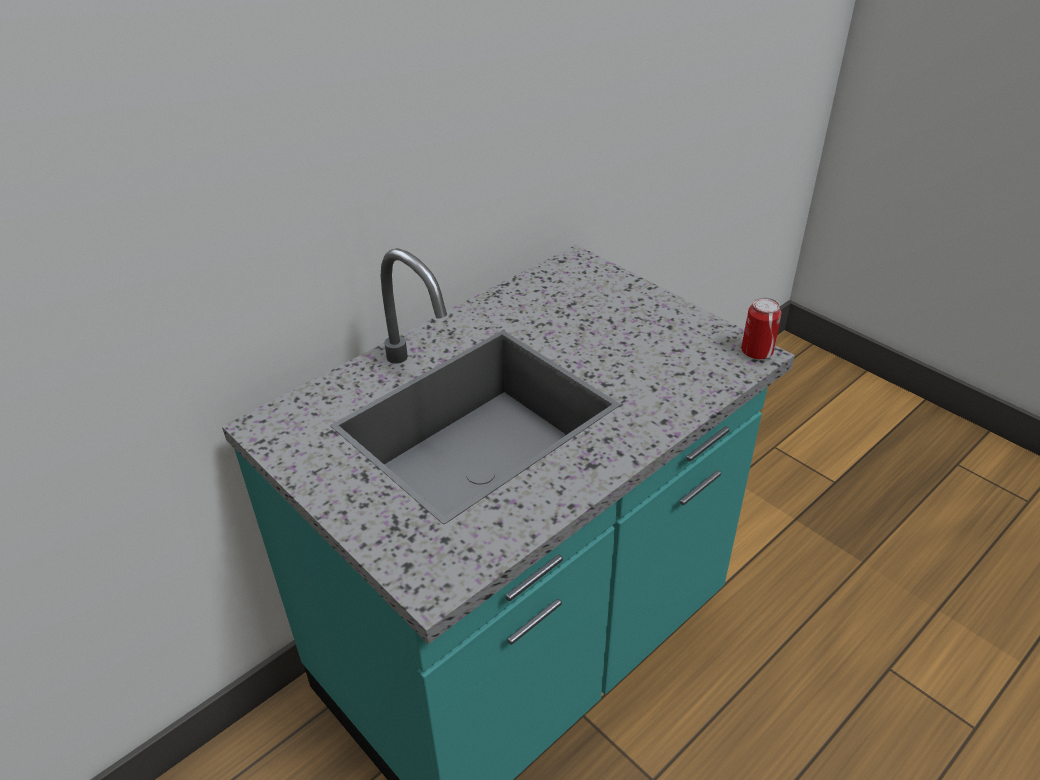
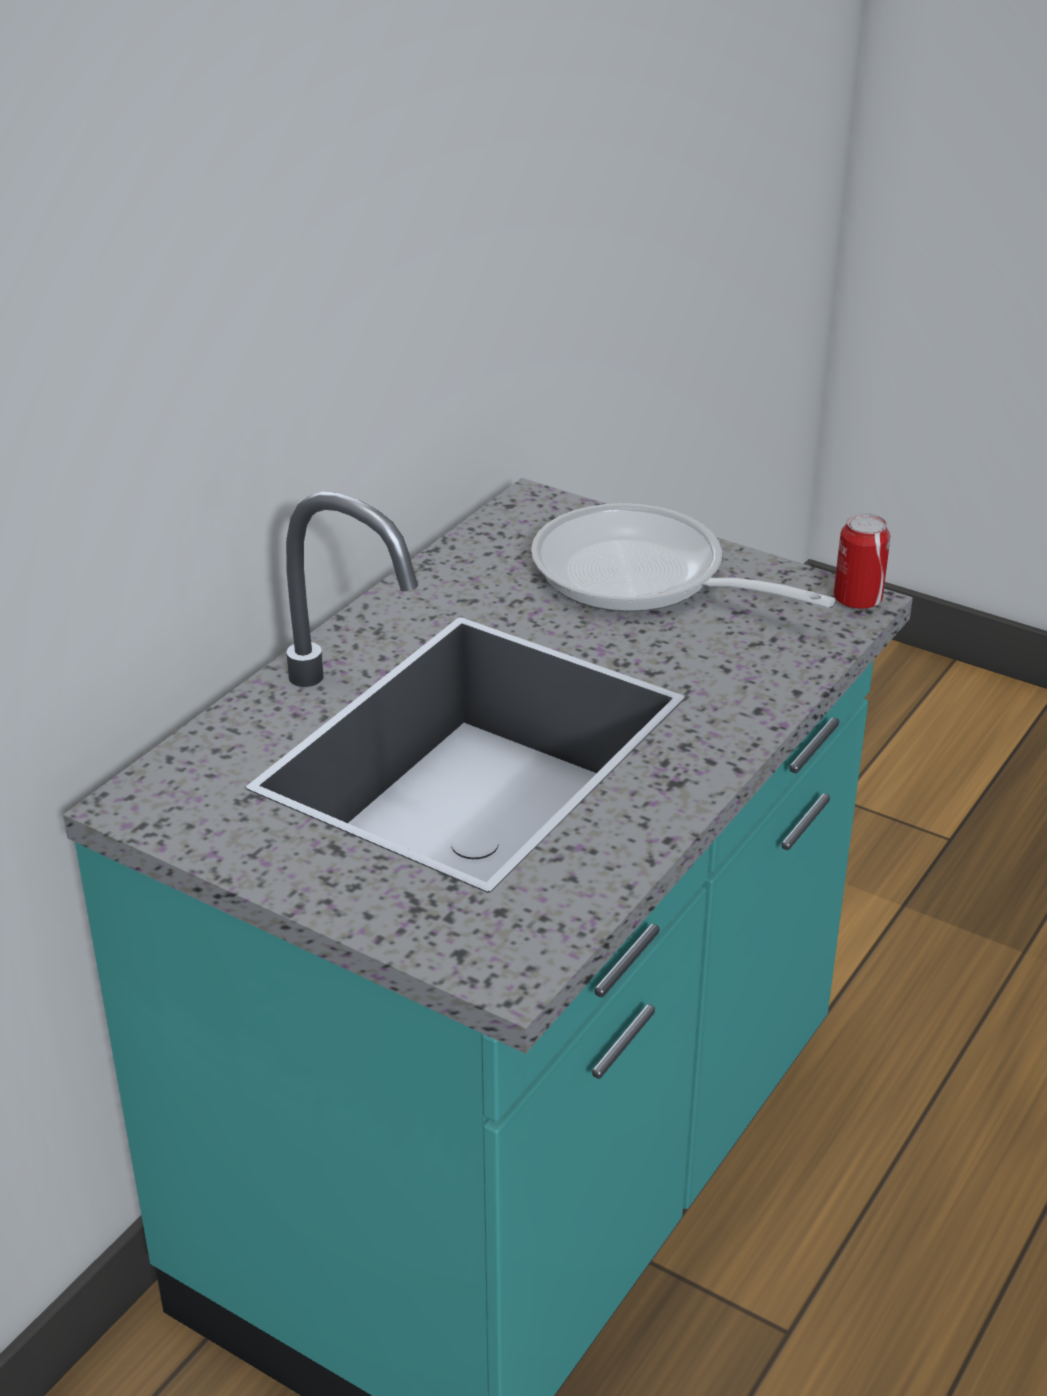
camera: 15 degrees left, 5 degrees down
none -> frying pan [531,503,835,612]

